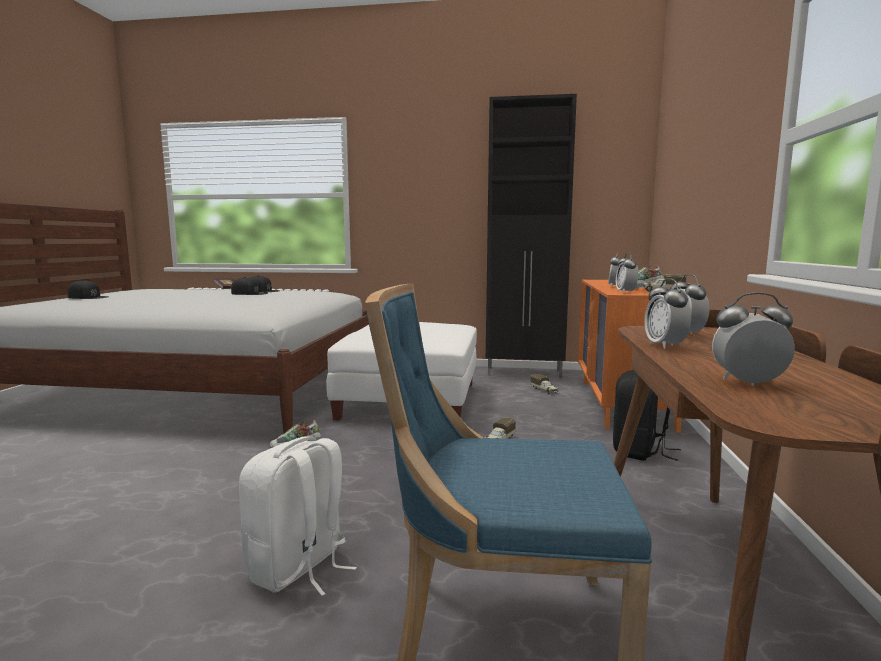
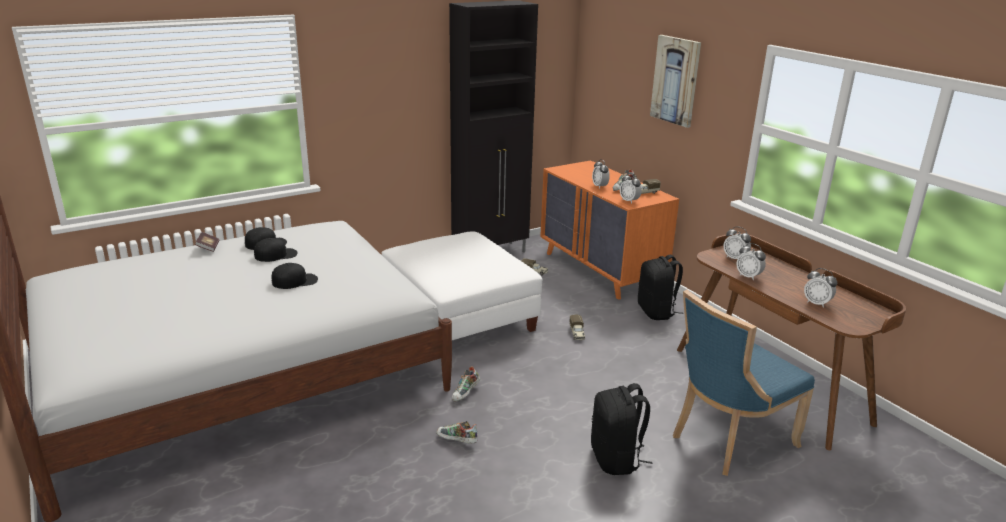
camera: 40 degrees left, 15 degrees up
black cap [68,280,109,299] -> black cap moved to [272,263,318,289]
white backpack [239,436,357,596] -> black backpack [591,383,652,475]
alarm clock [712,292,795,386] -> alarm clock turned 105 degrees counterclockwise [804,268,837,308]
none -> shoe [436,421,478,443]
none -> picture [650,35,701,128]

